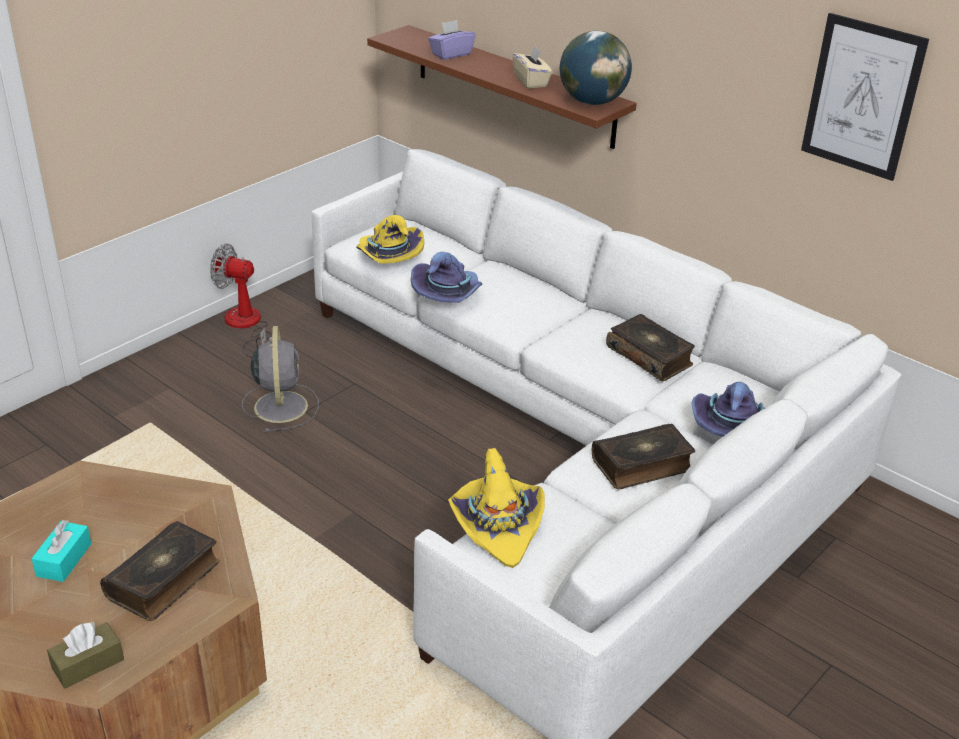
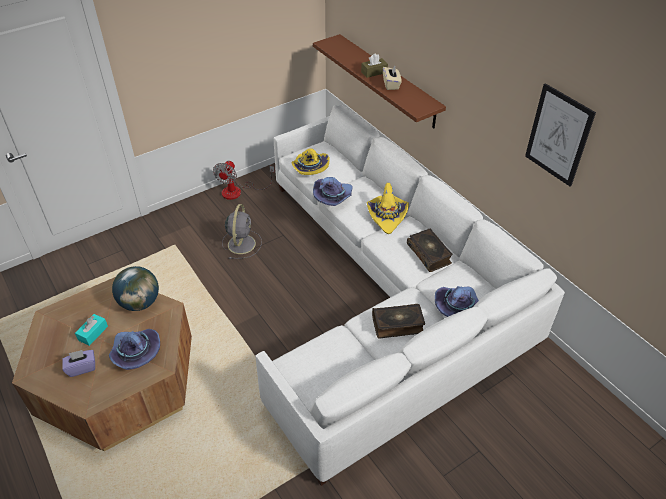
camera: 15 degrees right, 10 degrees up
brown tissue box [47,622,124,689] -> brown tissue box moved to [361,53,388,78]
book [100,521,220,621] -> purple hat [109,329,160,370]
fan [210,244,271,358] -> fan turned 105 degrees counterclockwise [213,160,275,200]
purple tissue box [428,20,476,60] -> purple tissue box moved to [62,350,95,377]
yellow hat [448,448,545,568] -> yellow hat moved to [367,183,409,234]
globe [560,31,632,105] -> globe moved to [112,266,159,311]

